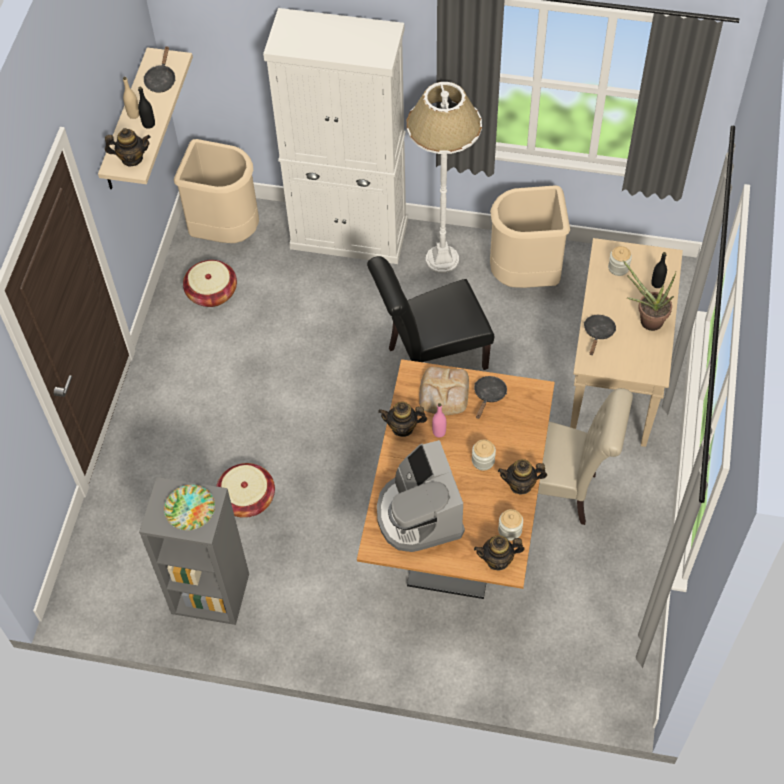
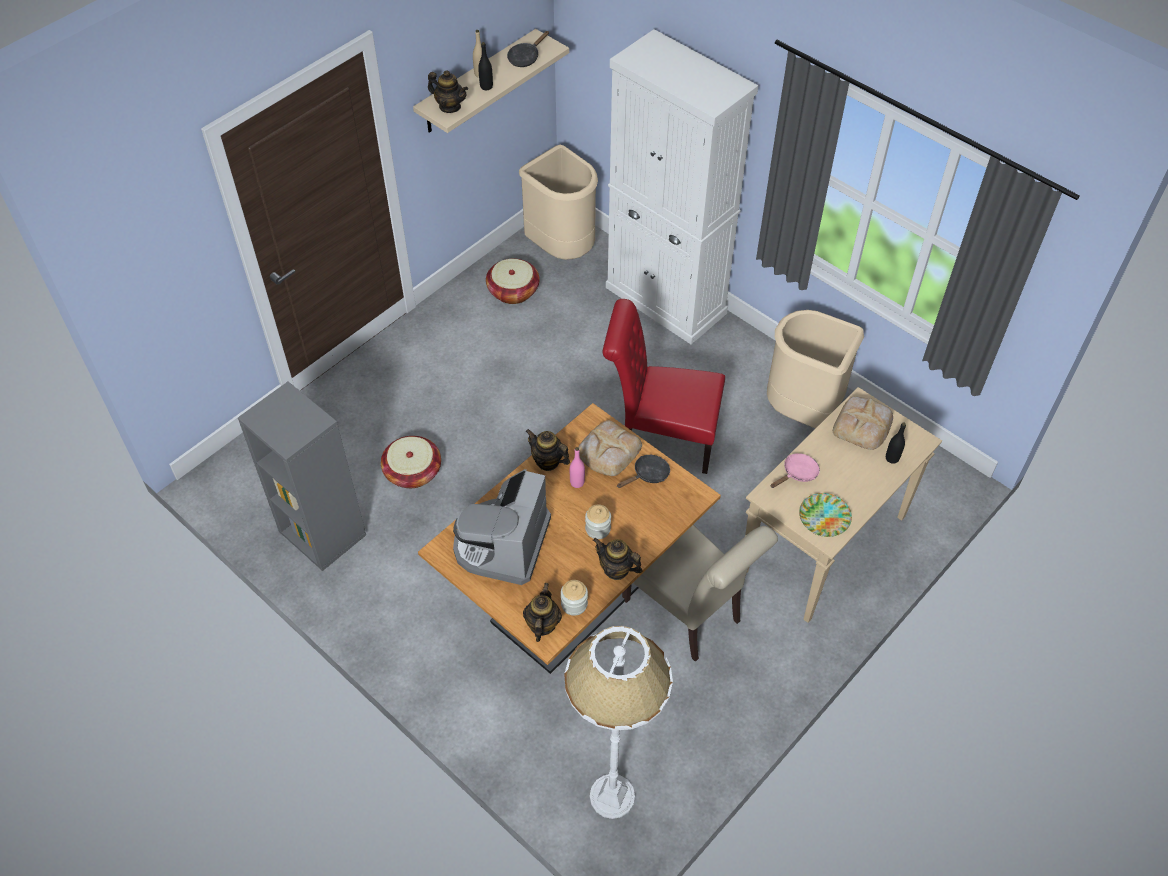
camera: 30 degrees right, 5 degrees down
plate [164,485,215,530] -> plate moved to [799,493,852,537]
black chair [367,256,494,370] -> red chair [603,299,725,474]
white floor lamp [407,82,482,273] -> white floor lamp moved to [564,626,673,819]
teapot [474,535,525,571] -> teapot turned 75 degrees clockwise [523,583,562,642]
black frying pan [584,315,616,355] -> pink frying pan [771,453,820,488]
jar [608,246,632,276] -> bread [833,396,893,450]
potted plant [623,260,676,331] -> none

